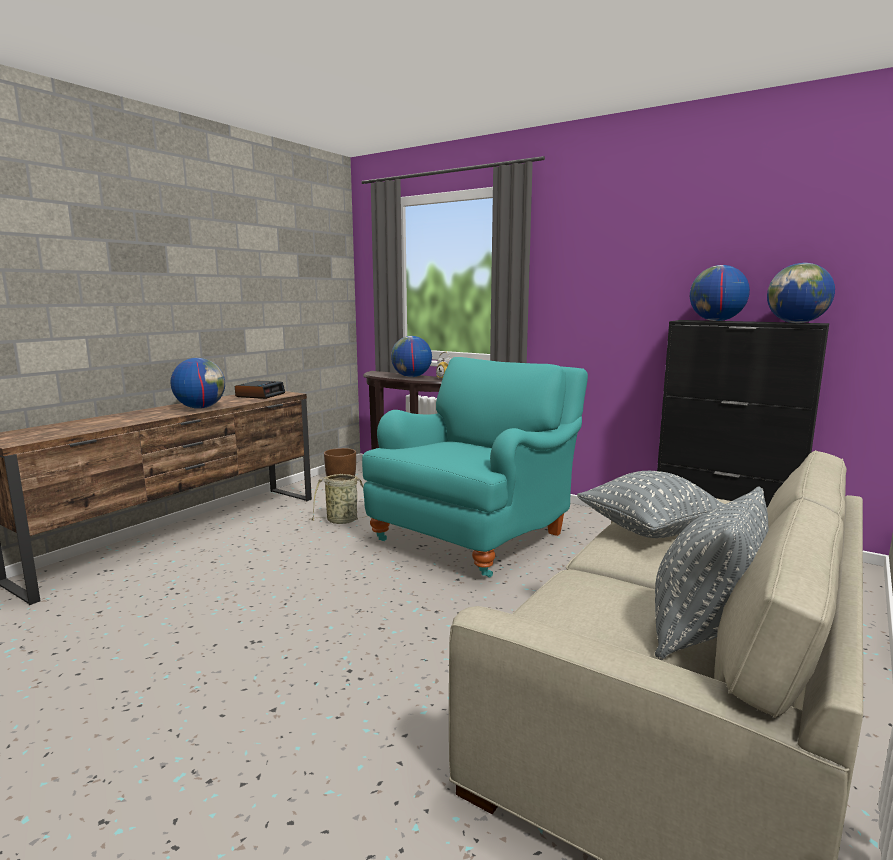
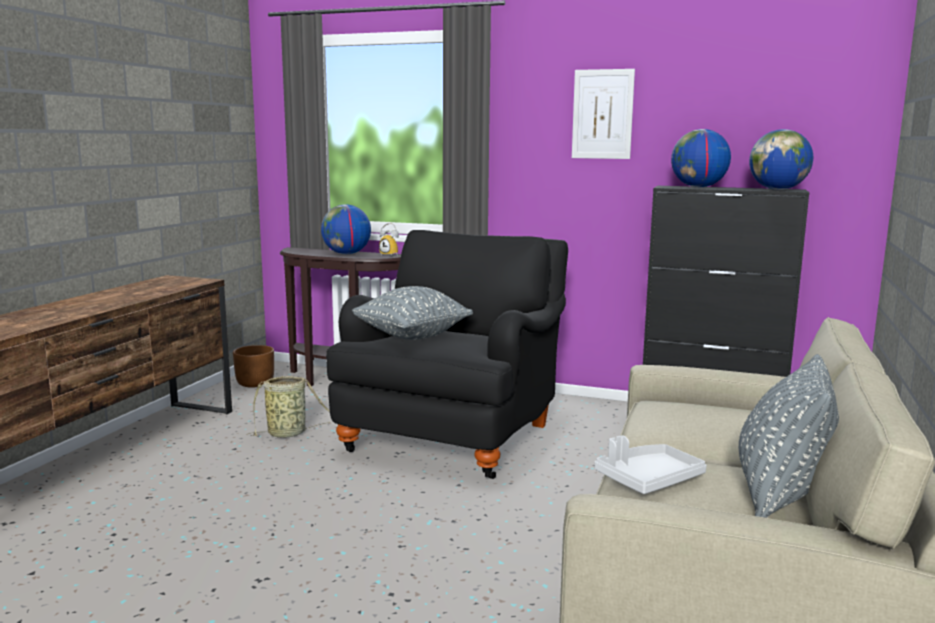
camera: 15 degrees left, 0 degrees up
globe [171,358,225,409] -> none
alarm clock [235,381,285,399] -> none
turquoise armchair [362,357,588,578] -> black armchair [326,230,568,479]
grey pillow [577,471,725,538] -> grey pillow moved to [352,286,473,340]
none -> picture [572,69,635,159]
none -> grey tray [595,435,707,494]

